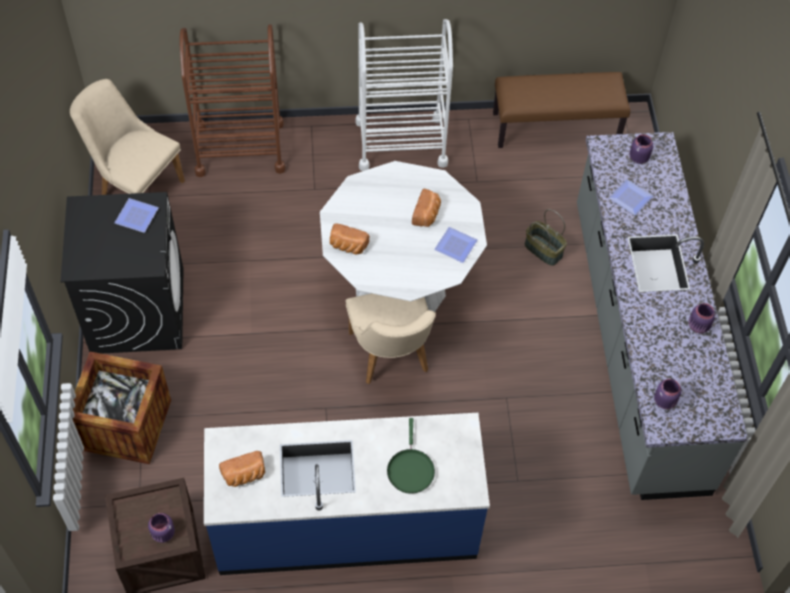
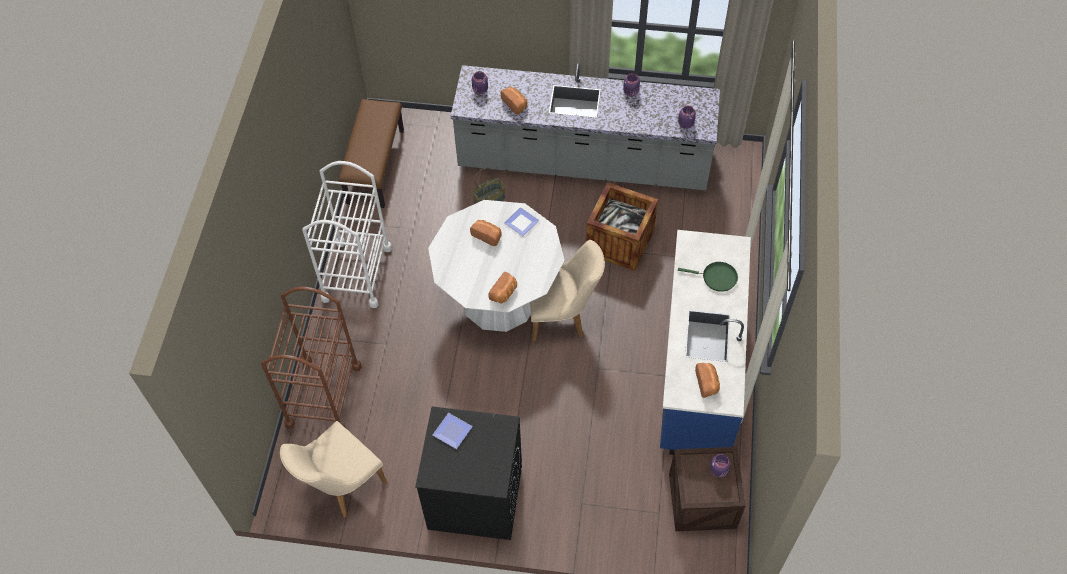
camera: 75 degrees left, 0 degrees up
crate [72,352,171,464] -> crate moved to [586,182,658,271]
plate [609,179,653,216] -> bread [501,87,527,115]

